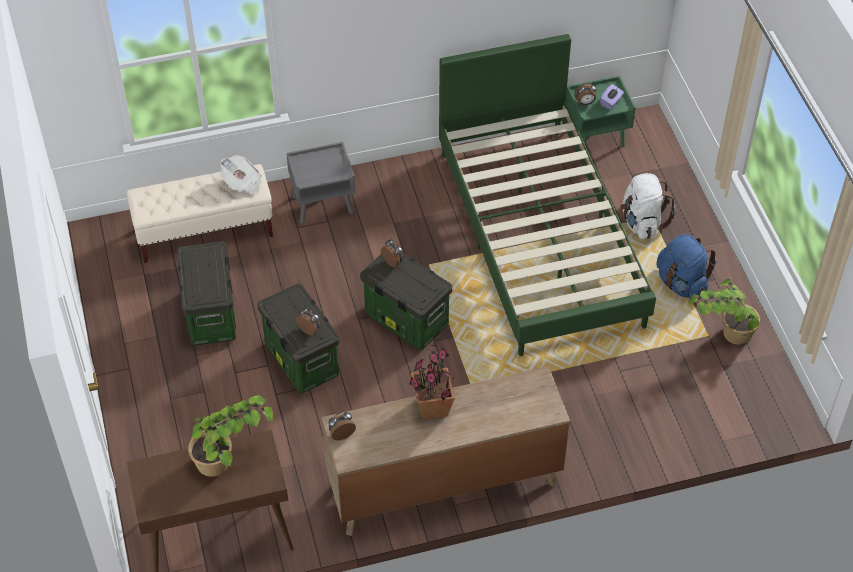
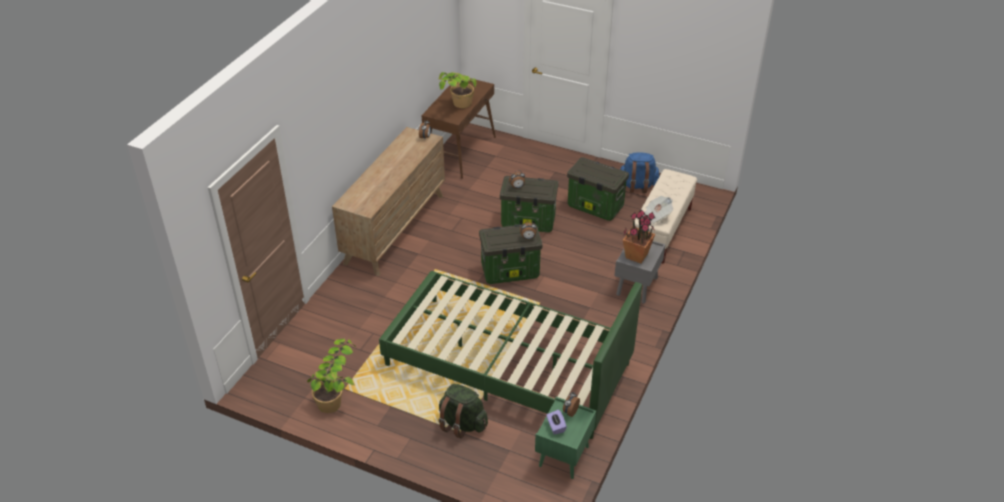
camera: 130 degrees right, 10 degrees down
potted plant [410,344,455,420] -> potted plant moved to [623,210,655,263]
white backpack [620,173,676,239] -> green backpack [438,384,488,438]
blue backpack [656,234,716,299] -> blue backpack moved to [620,152,660,193]

